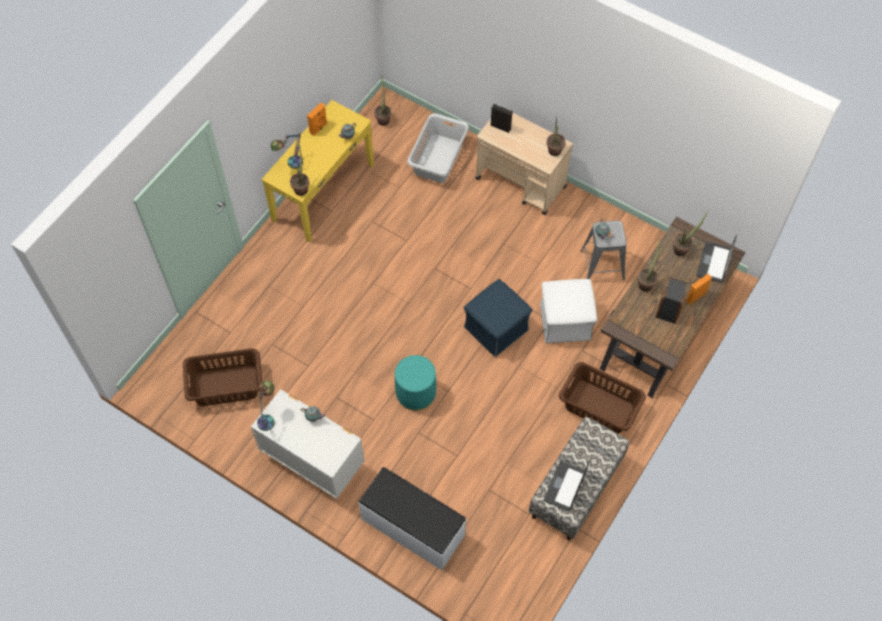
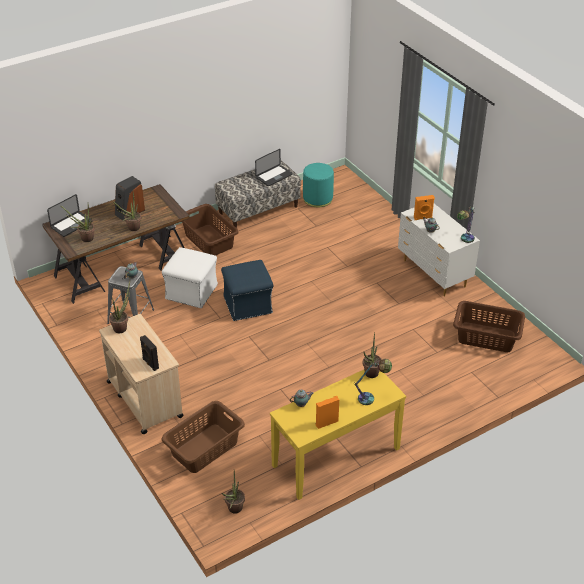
camera: 155 degrees left, 20 degrees down
white bench [358,467,466,570] -> none
turquoise ottoman [395,355,436,411] -> turquoise ottoman moved to [303,163,334,207]
grey laundry basket [407,113,469,183] -> brown laundry basket [162,401,245,473]
orange speaker [686,274,712,305] -> orange speaker moved to [414,195,435,220]

